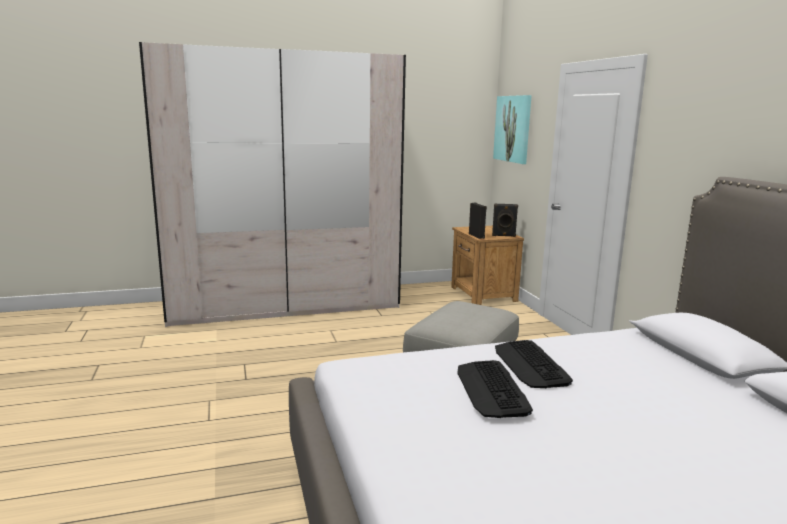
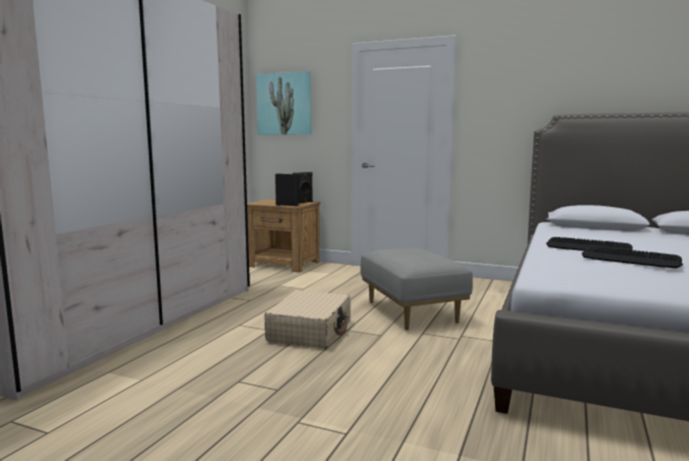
camera: 50 degrees left, 5 degrees down
none -> beige suitcase [264,290,351,349]

